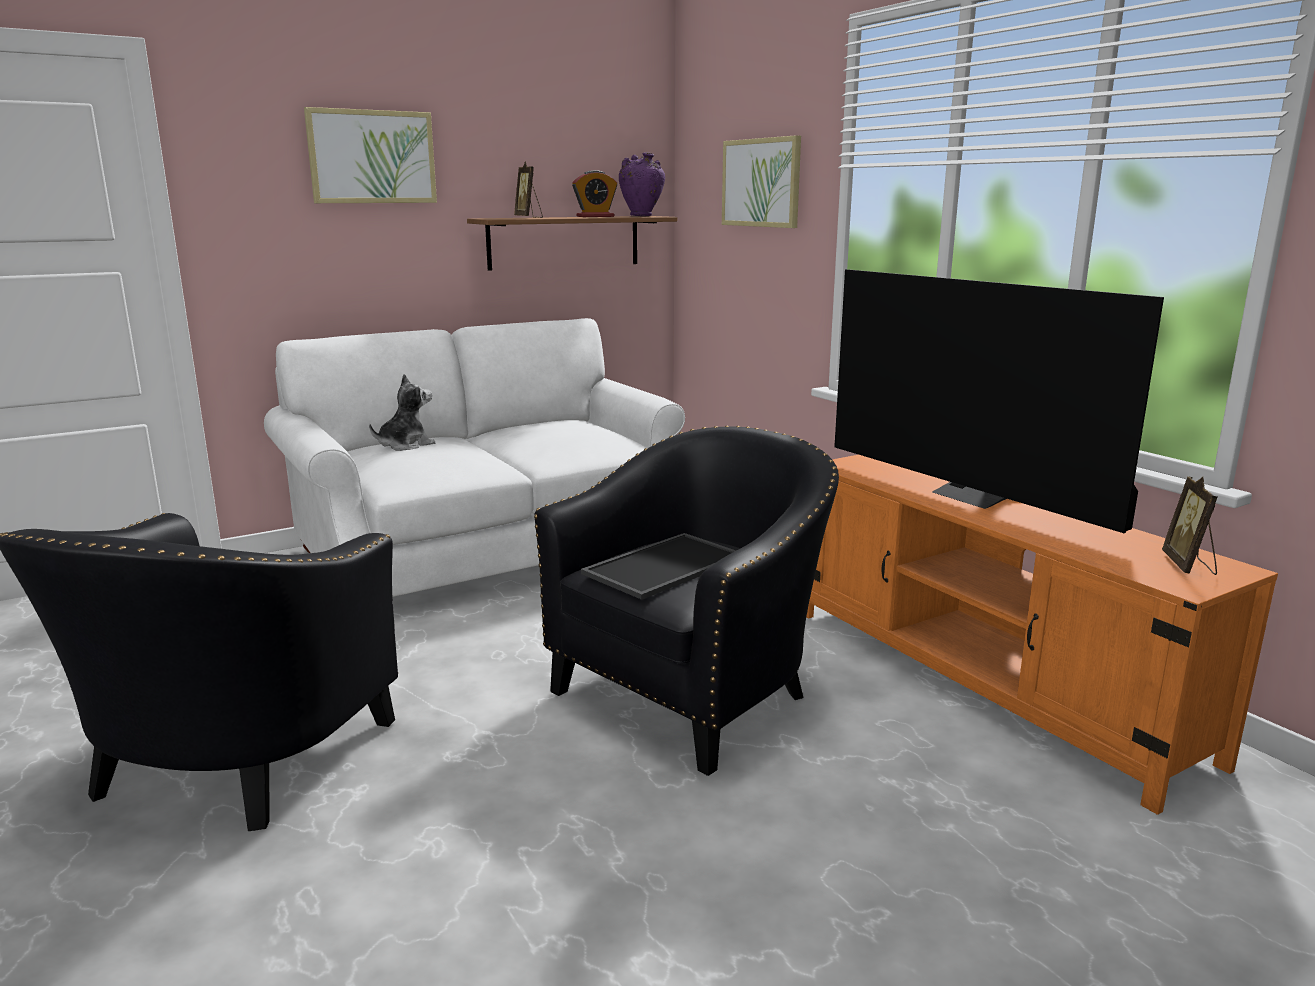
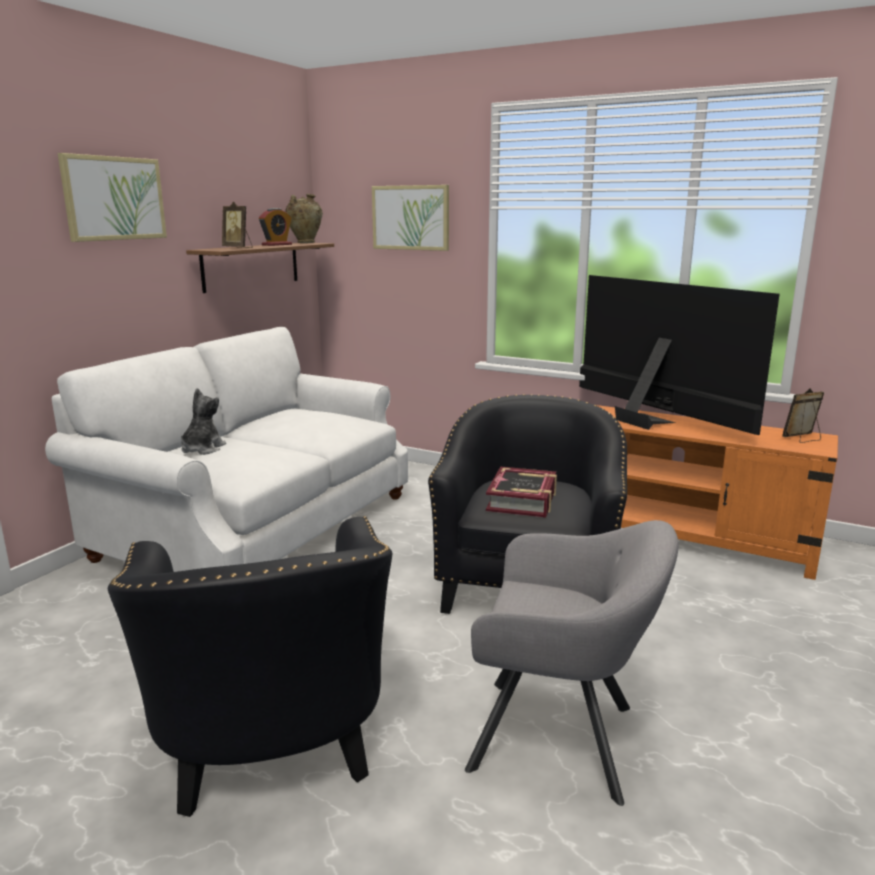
camera: 30 degrees left, 0 degrees up
tray [581,533,736,600] -> book [486,467,557,518]
purple vase [619,153,665,216] -> beige vase [285,194,323,243]
television [834,269,1164,533] -> television turned 150 degrees counterclockwise [579,275,780,435]
picture frame [1162,476,1218,575] -> picture frame turned 90 degrees clockwise [782,388,824,443]
none -> grey armchair [465,520,679,806]

